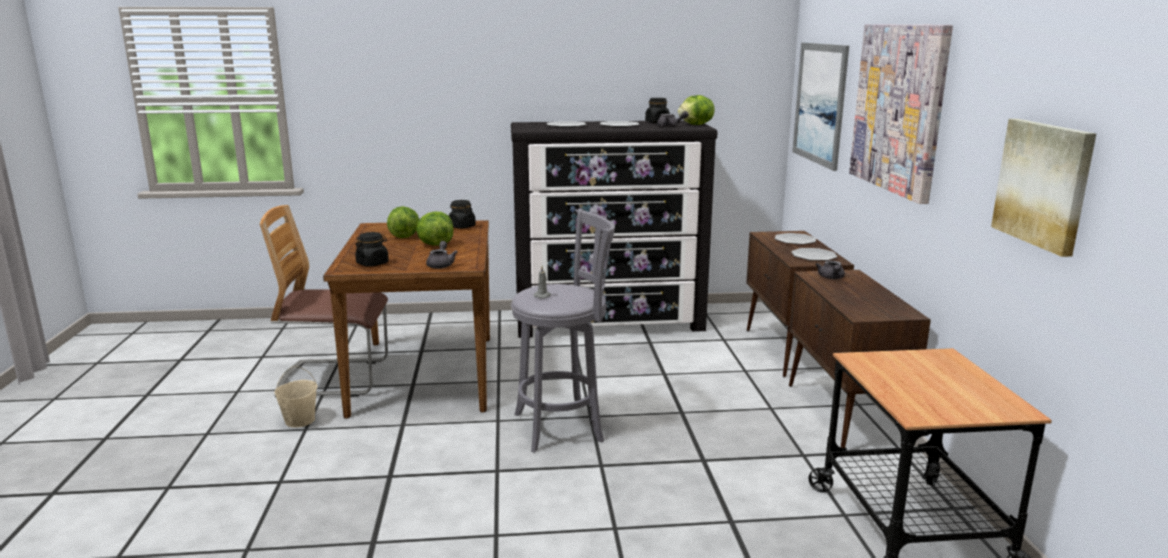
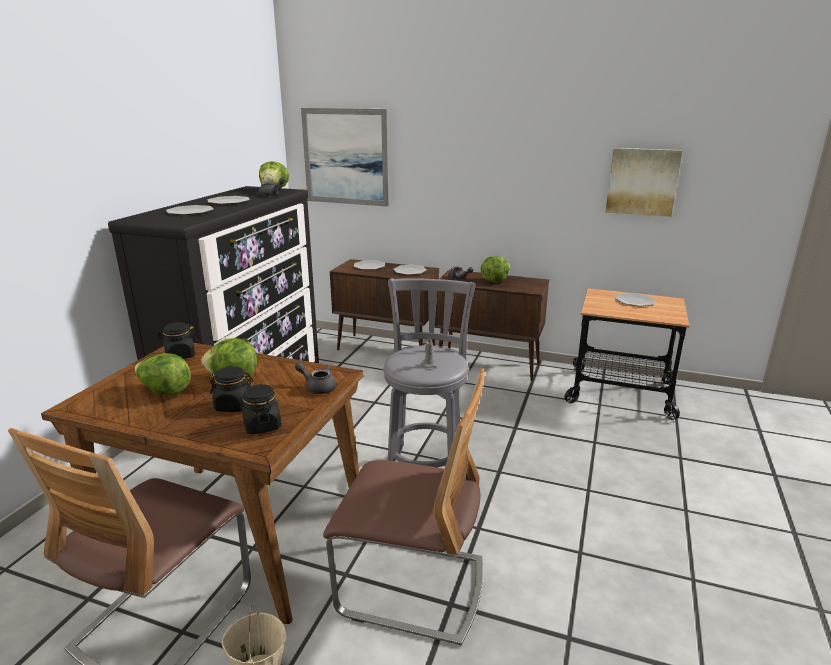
camera: 65 degrees left, 5 degrees up
black jar [645,98,670,123] -> black jar moved to [210,366,253,412]
picture [849,24,953,204] -> none
none -> chair [323,368,485,646]
none -> lettuce [481,256,510,282]
none -> plate [615,293,655,307]

